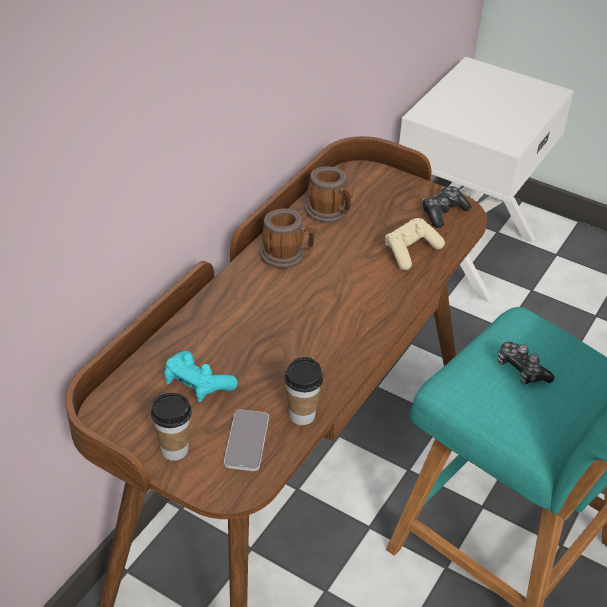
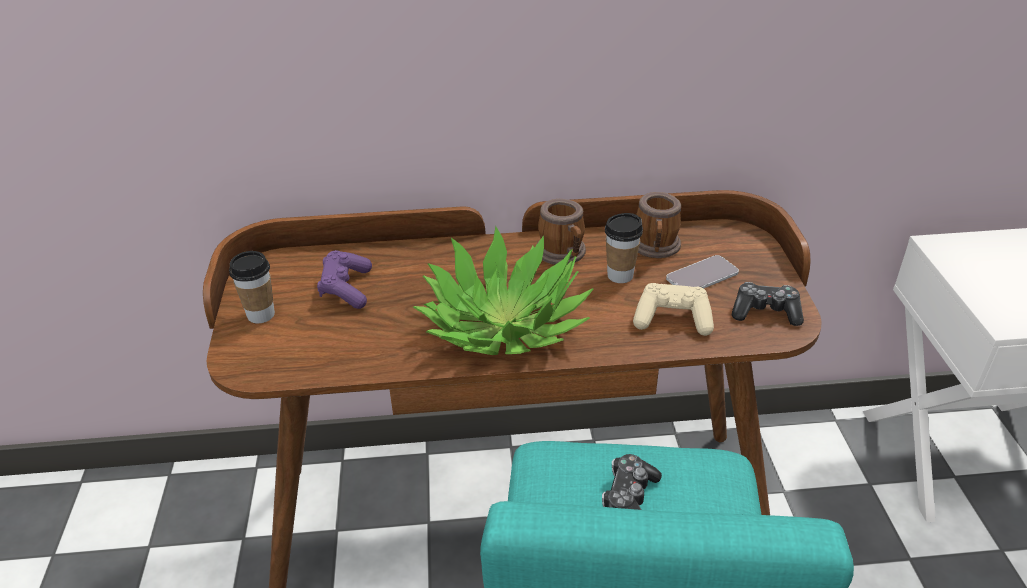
camera: 55 degrees right, 5 degrees down
turquoise game controller [164,351,238,402] -> purple game controller [317,250,372,309]
phone [224,410,269,471] -> phone moved to [666,255,739,288]
cup [285,357,323,425] -> cup moved to [605,213,643,283]
none -> potted plant [413,226,594,355]

